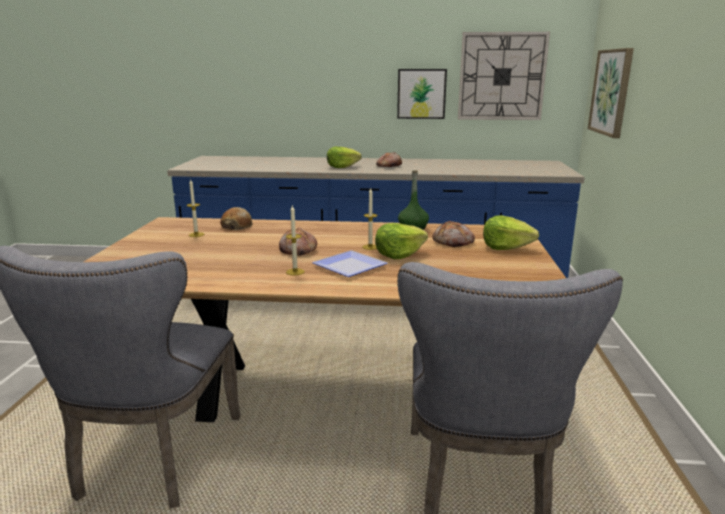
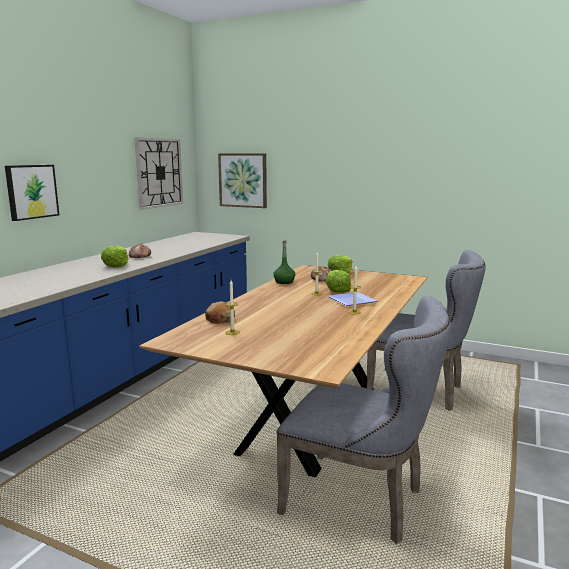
camera: 70 degrees left, 5 degrees down
bread [279,227,317,255] -> none
picture [397,69,447,119] -> picture moved to [5,165,59,221]

